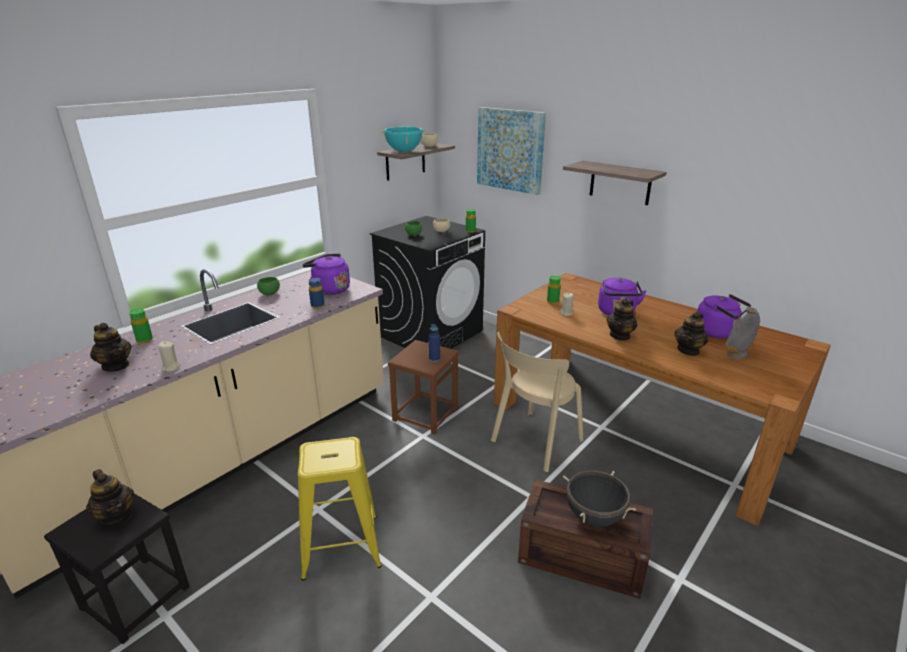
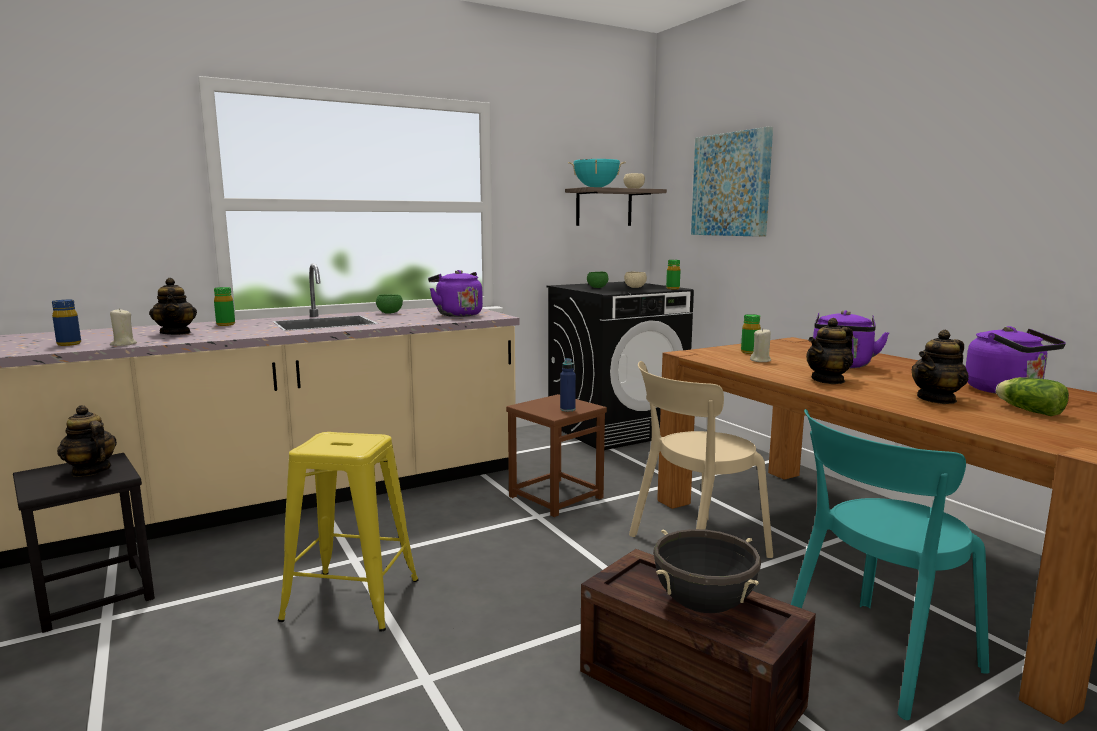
camera: 20 degrees right, 15 degrees down
teapot [86,469,134,526] -> teapot turned 150 degrees clockwise [57,405,117,477]
beige candle [158,341,181,372] -> beige candle moved to [110,308,137,346]
blue bottle [309,278,324,309] -> blue bottle moved to [52,300,81,346]
shelf [563,161,666,205] -> none
grey vase [725,307,760,359] -> lettuce [996,377,1069,416]
none -> turquoise chair [791,409,989,720]

